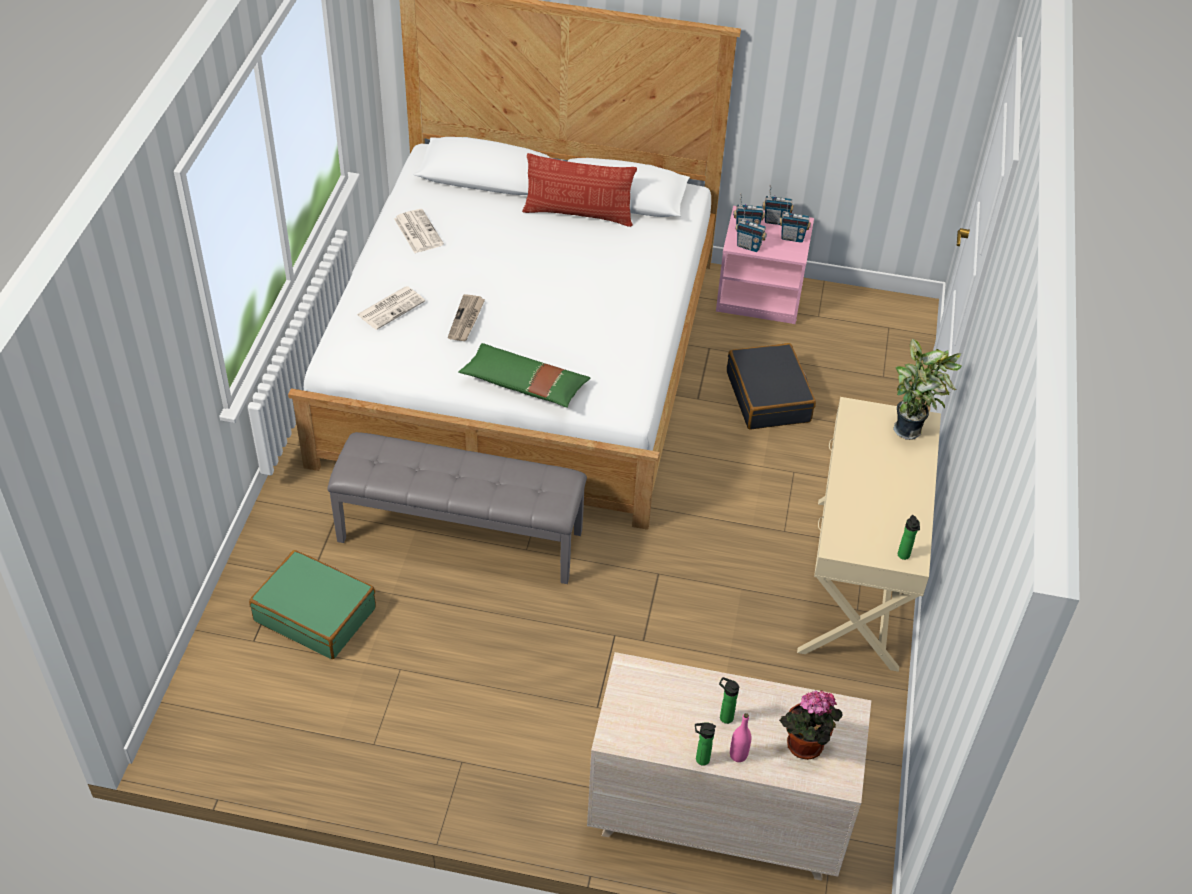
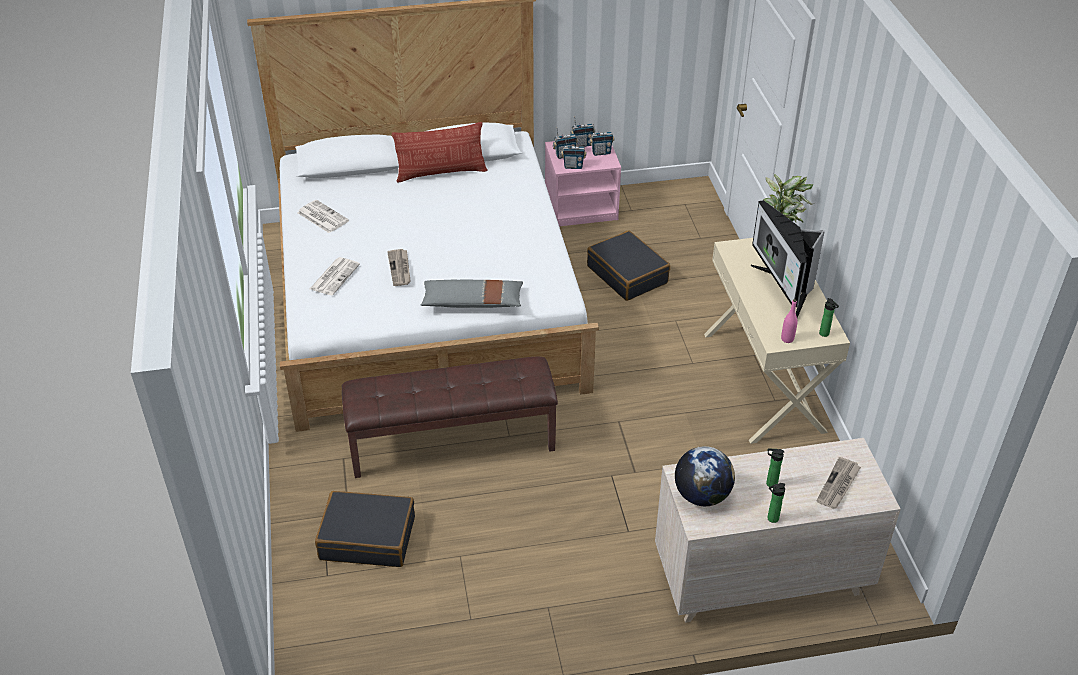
camera: 20 degrees left, 5 degrees down
green suitcase [249,550,376,659] -> black suitcase [315,491,415,567]
grey bench [327,432,587,584] -> brown bench [342,357,558,478]
green pillow [458,343,590,408] -> grey pillow [421,280,523,308]
pink bottle [730,713,751,762] -> pink bottle moved to [781,299,798,343]
potted plant [779,690,843,760] -> newspaper [816,457,861,509]
none -> globe [675,446,735,506]
none -> monitor [750,200,825,318]

